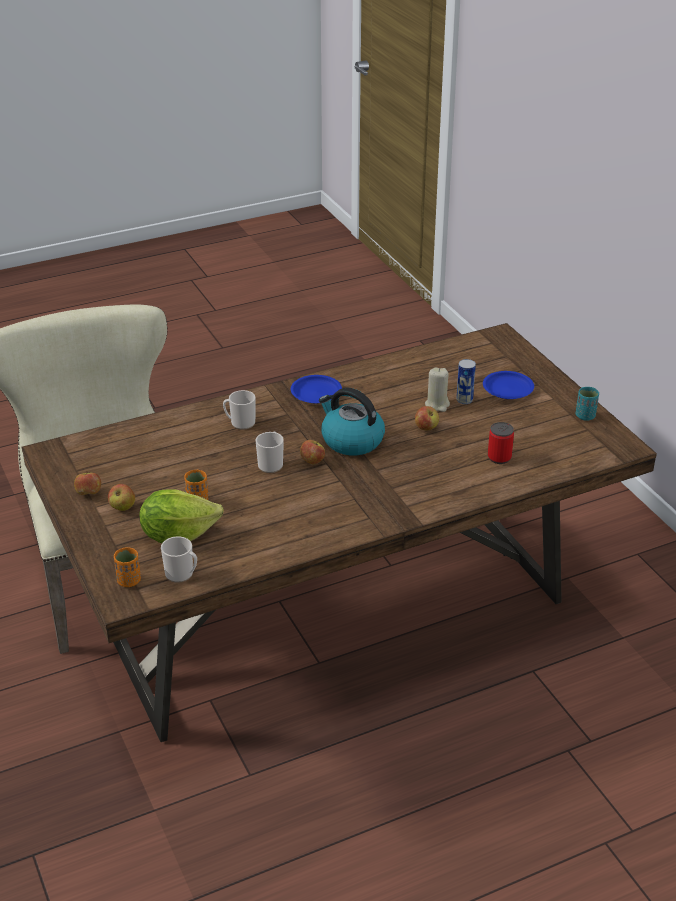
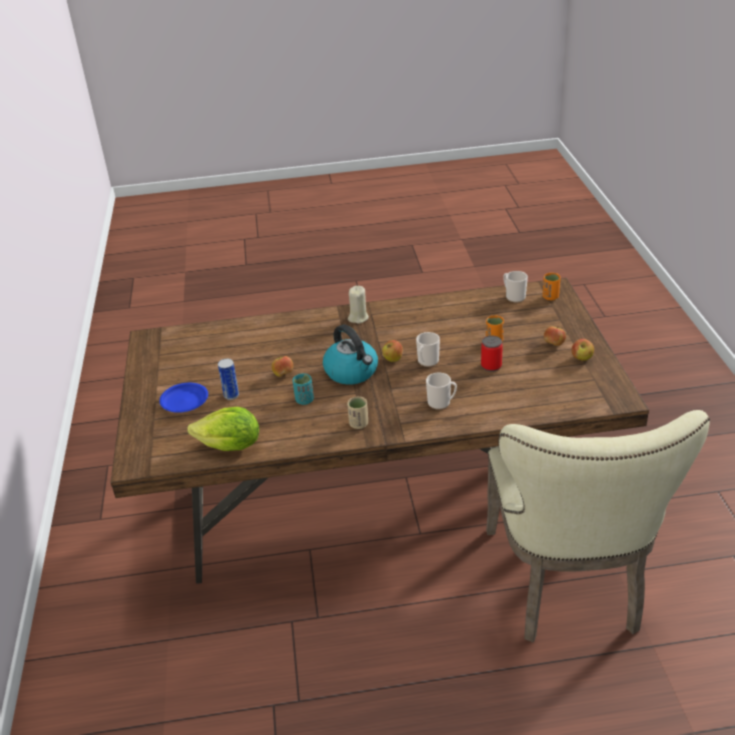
camera: 160 degrees left, 0 degrees up
lettuce [139,489,224,543] -> lettuce moved to [187,407,259,451]
blue plate [291,375,342,403] -> beige cup [347,396,368,429]
beige candle [425,368,450,412] -> beige candle moved to [348,286,369,324]
can [488,422,514,464] -> can moved to [481,336,503,372]
turquoise cup [576,387,599,421] -> turquoise cup moved to [293,374,314,405]

